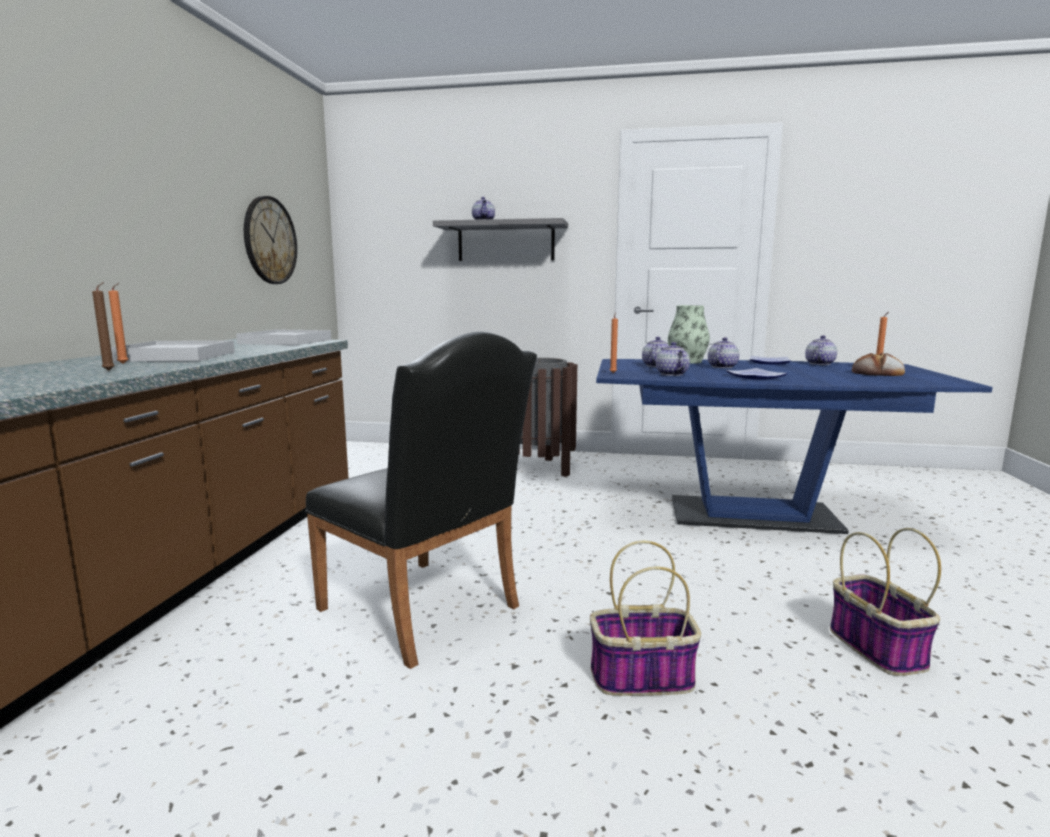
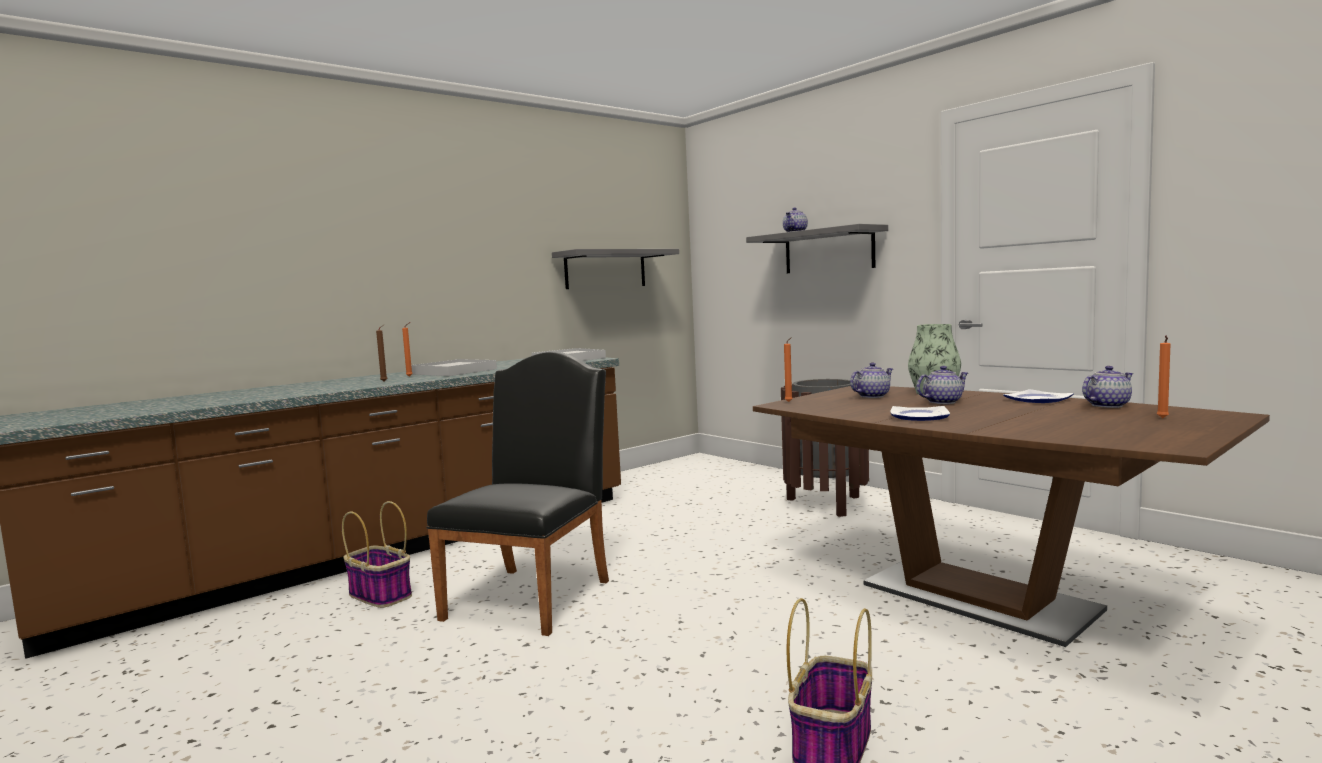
camera: 40 degrees right, 5 degrees down
wall clock [244,196,297,284] -> grey shelf [552,249,679,289]
black chair [305,332,537,669] -> black chair turned 150 degrees counterclockwise [426,351,609,636]
basket [590,541,701,696] -> basket moved to [342,501,412,608]
blue dining table [596,359,993,534] -> brown dining table [753,385,1270,647]
teapot [656,342,690,376] -> none
bread [852,353,905,376] -> none

